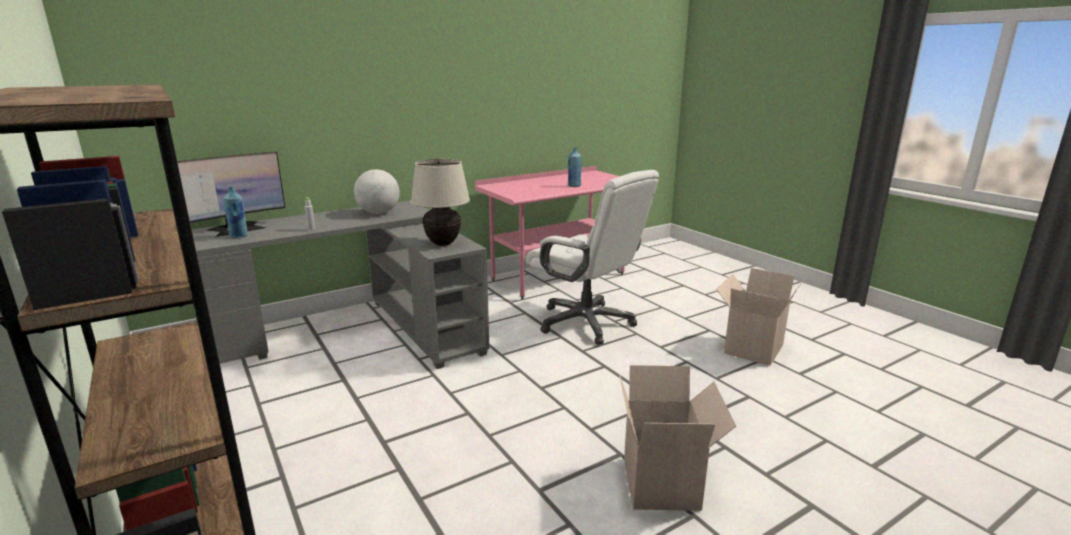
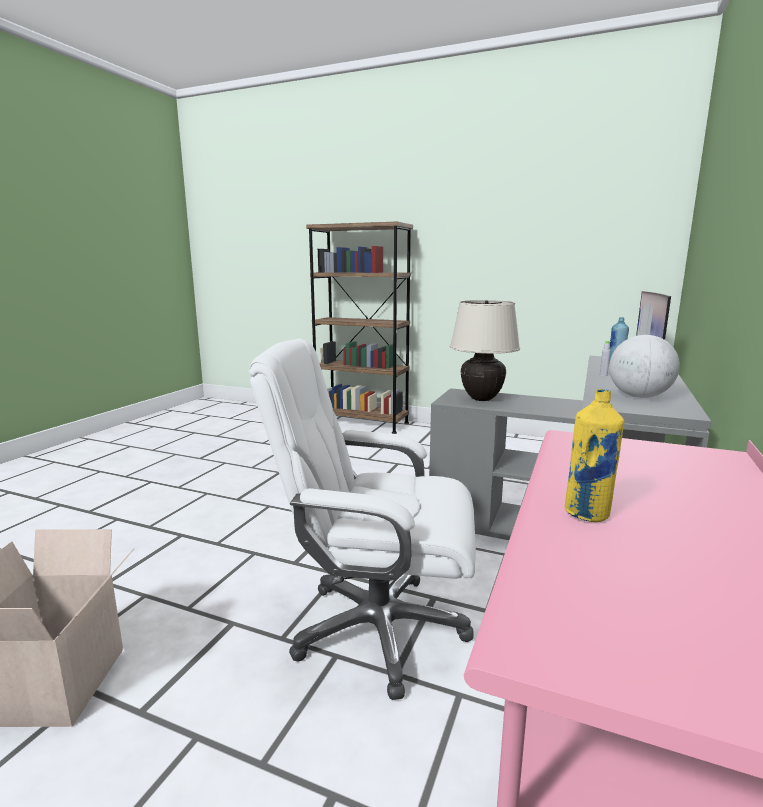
camera: 145 degrees right, 5 degrees down
blue bottle [568,148,581,187] -> yellow bottle [565,389,624,522]
cardboard box [619,365,736,511] -> none

